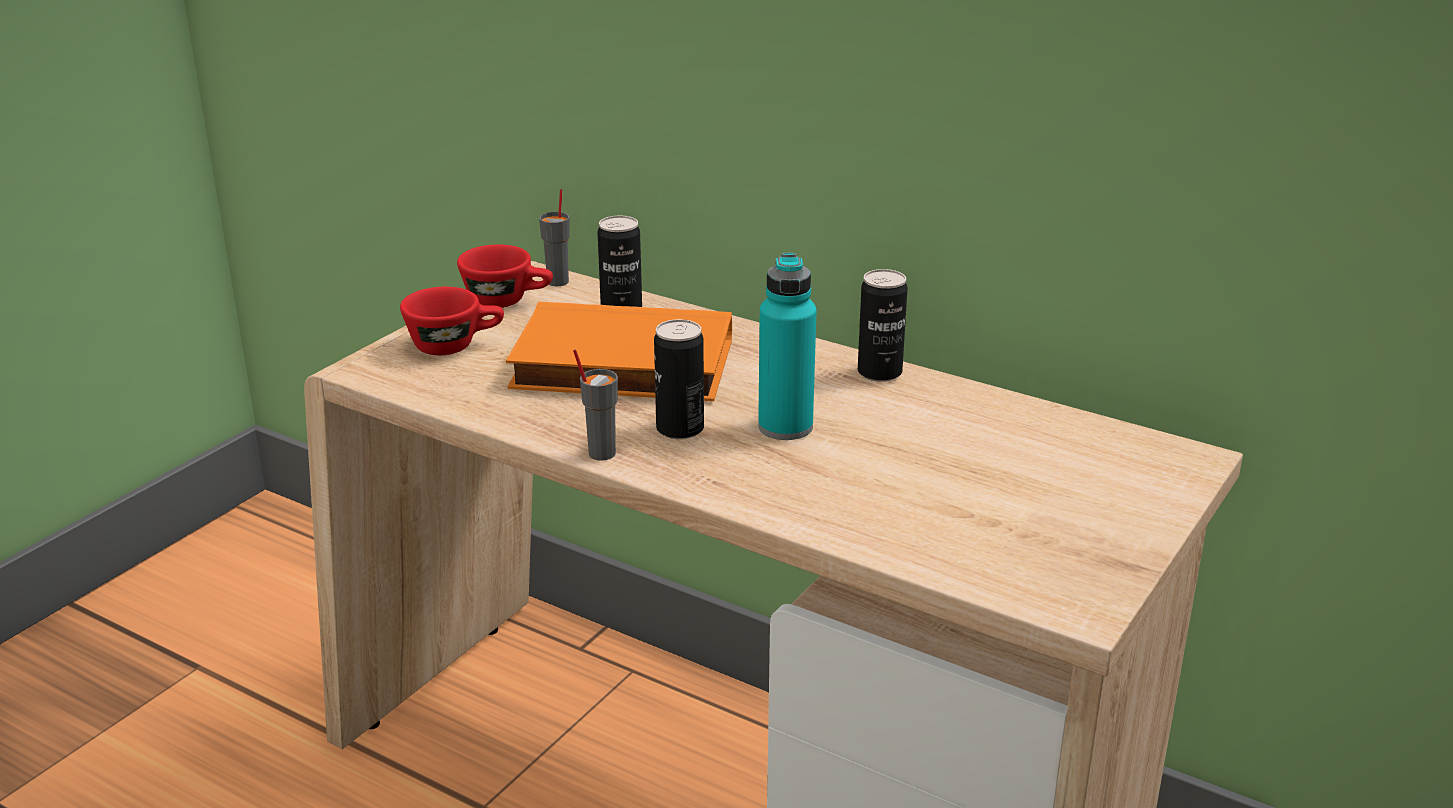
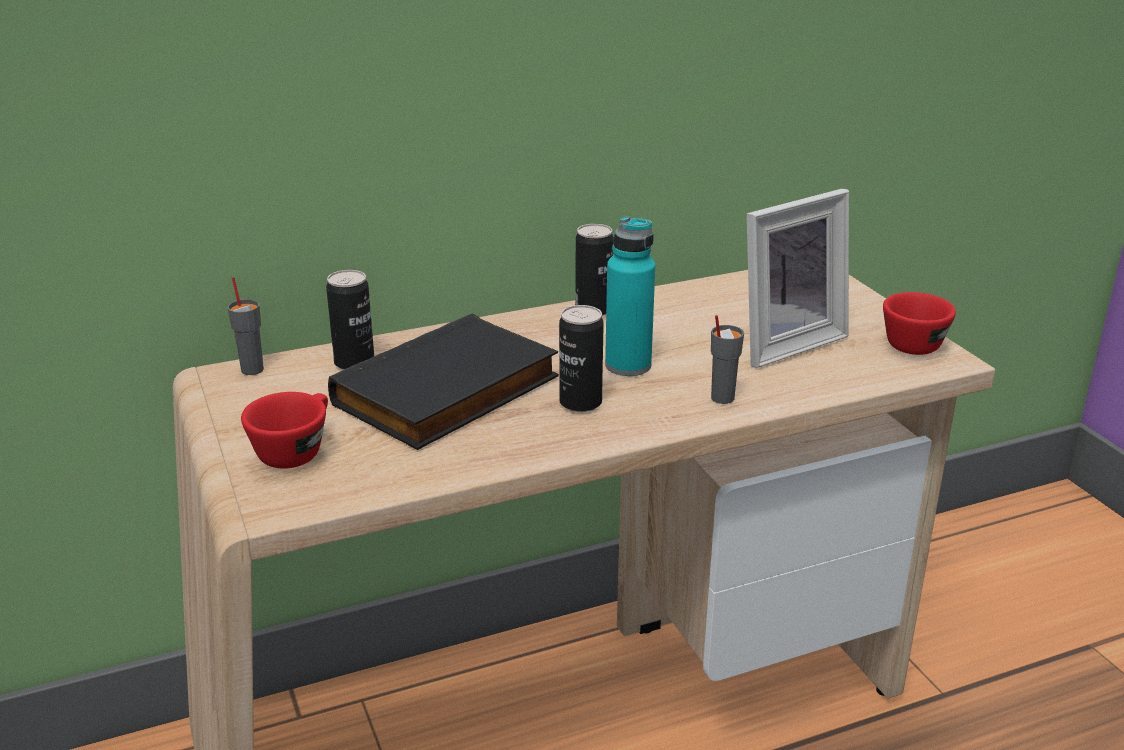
camera: 55 degrees left, 0 degrees up
red cup [457,244,553,308] -> red cup moved to [883,292,956,355]
orange book [506,302,732,401] -> black book [328,314,559,450]
grey cup [573,349,618,461] -> grey cup moved to [711,315,744,404]
none -> picture frame [747,188,849,368]

